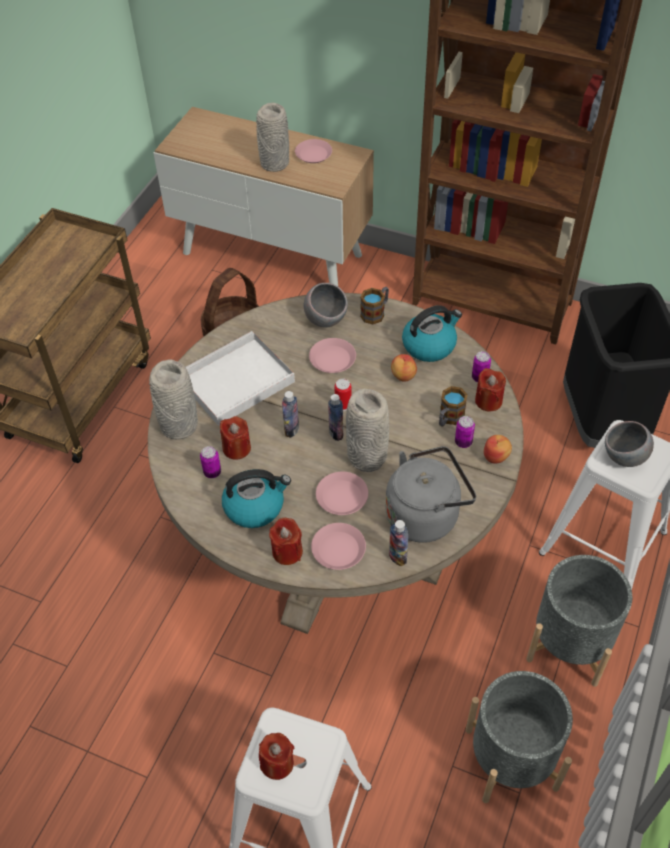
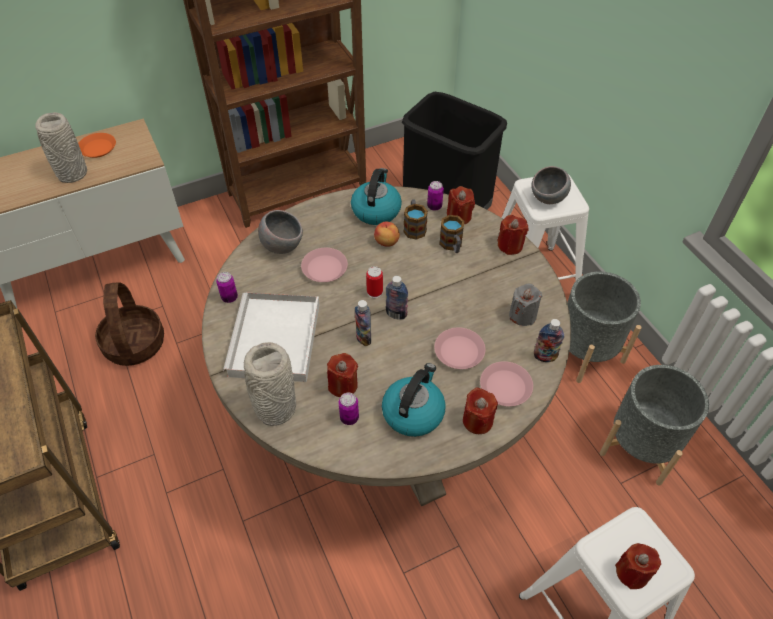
camera: 50 degrees left, 0 degrees up
pink plate [295,139,332,163] -> orange plate [78,133,116,158]
grey vase [346,389,389,472] -> none
mug [360,287,389,324] -> mug moved to [403,199,428,240]
grey kettle [385,446,476,543] -> grey candle [509,283,542,326]
can [455,416,475,448] -> can moved to [216,272,238,303]
apple [484,435,512,464] -> red candle [497,215,529,255]

